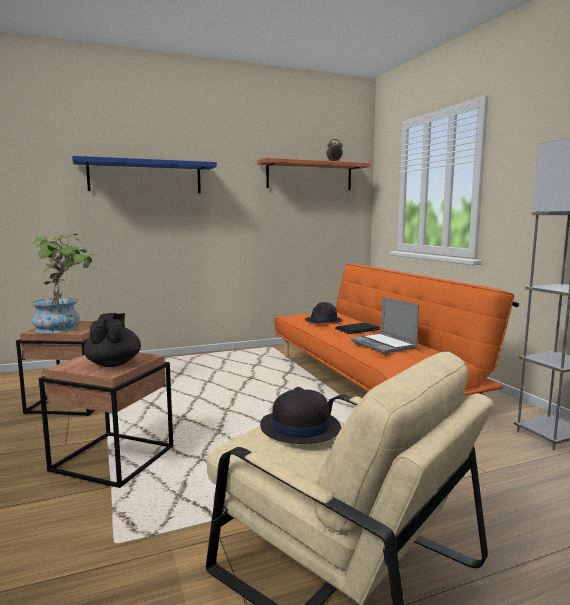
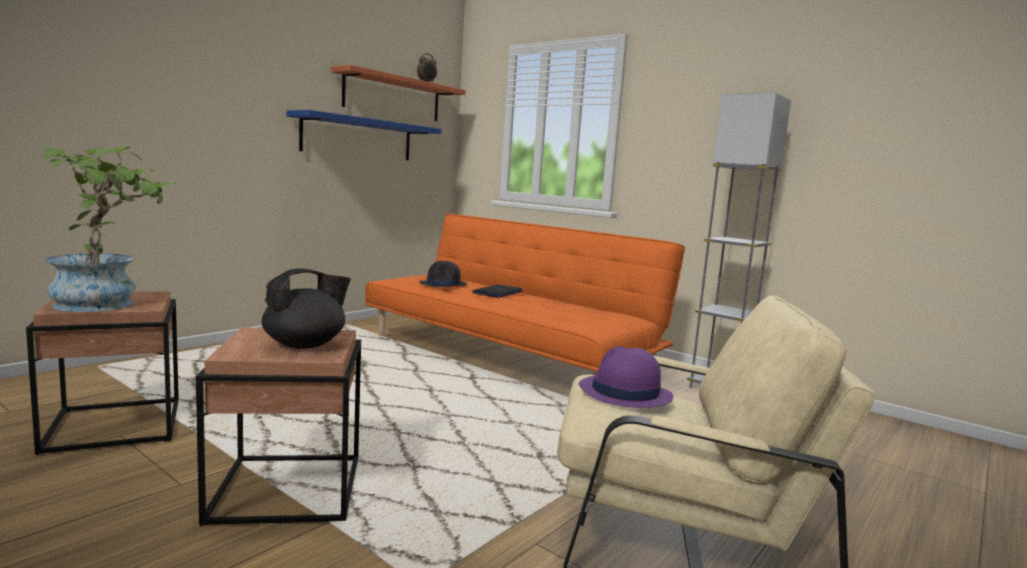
camera: 30 degrees left, 0 degrees up
blue shelf [72,156,217,193] -> blue shelf moved to [287,110,441,160]
black teapot [84,313,141,367] -> black teapot turned 90 degrees clockwise [262,268,351,349]
black hat [260,387,341,444] -> purple hat [579,346,673,408]
laptop [351,297,419,354] -> none

